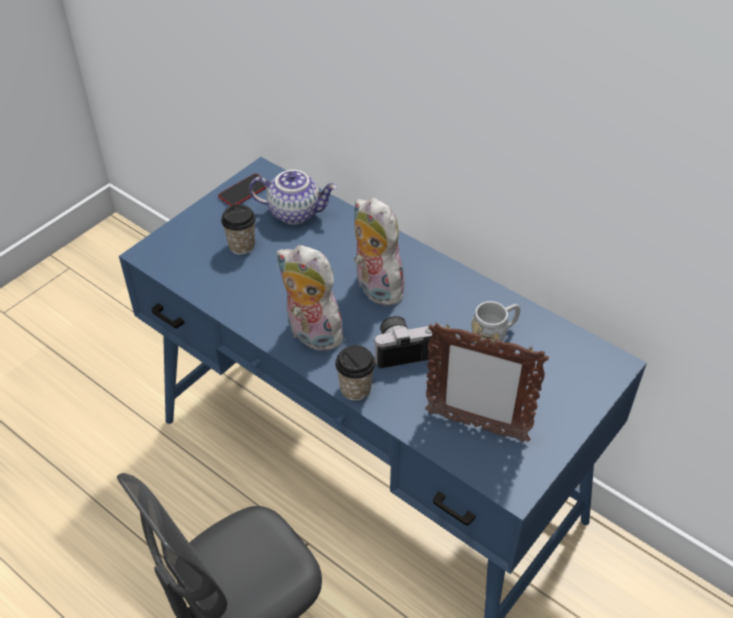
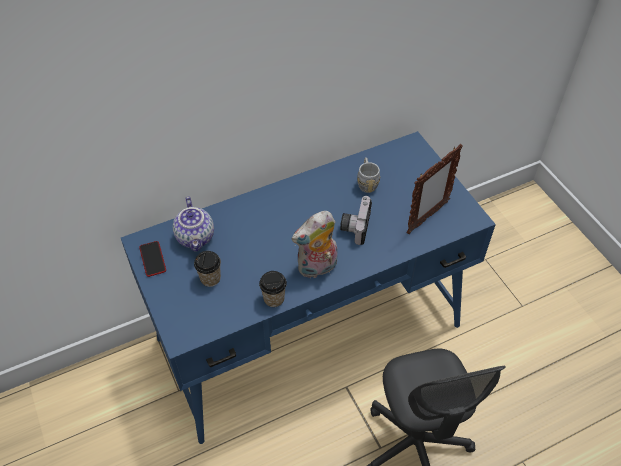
camera: 65 degrees left, 5 degrees up
teapot [249,170,337,224] -> teapot turned 135 degrees clockwise [173,197,214,252]
cup [335,345,375,401] -> cup moved to [259,271,287,307]
plush toy [354,197,408,306] -> none

